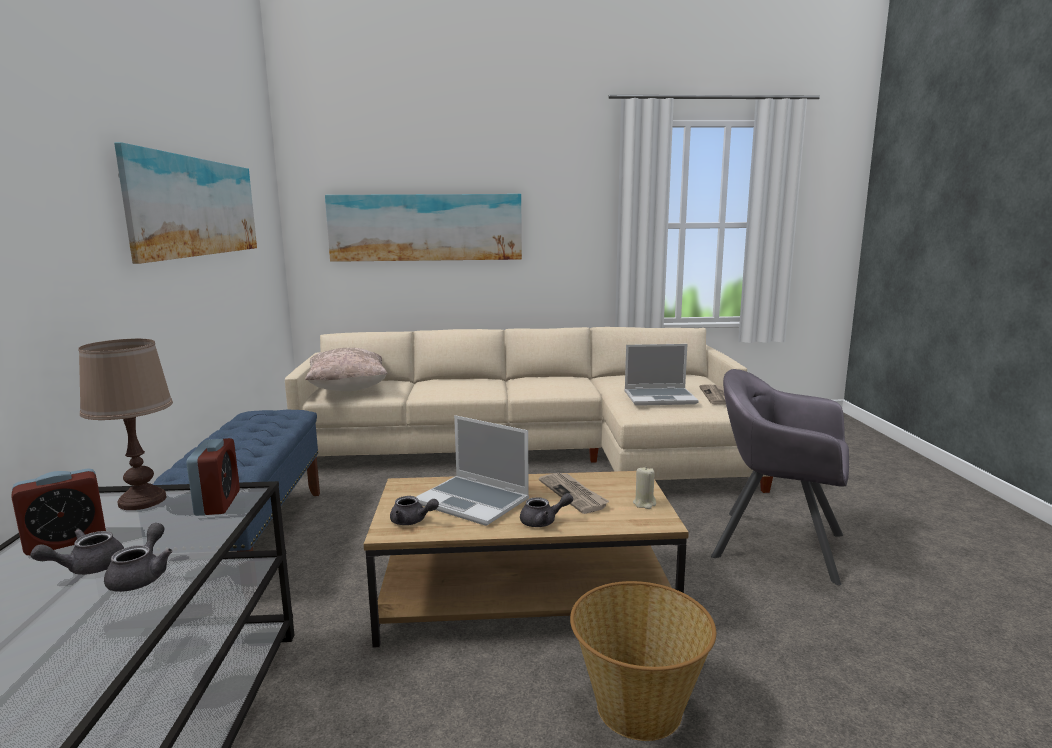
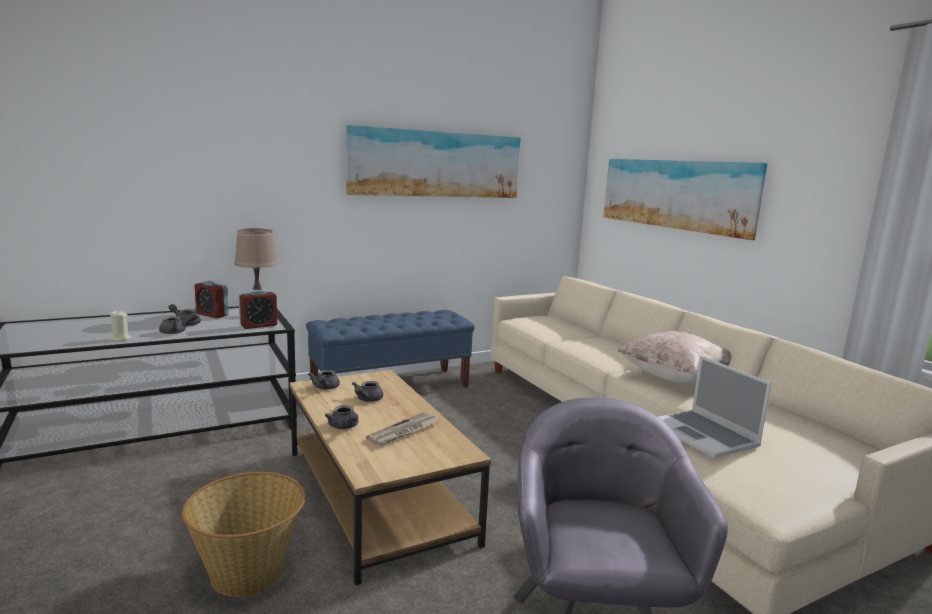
camera: 65 degrees right, 0 degrees up
beige pillow [305,348,388,391] -> beige pillow moved to [618,331,731,383]
laptop [416,415,529,526] -> grey teapot [352,381,383,402]
beige candle [633,467,656,509] -> beige candle moved to [109,311,131,341]
newspaper [699,384,726,404] -> none

